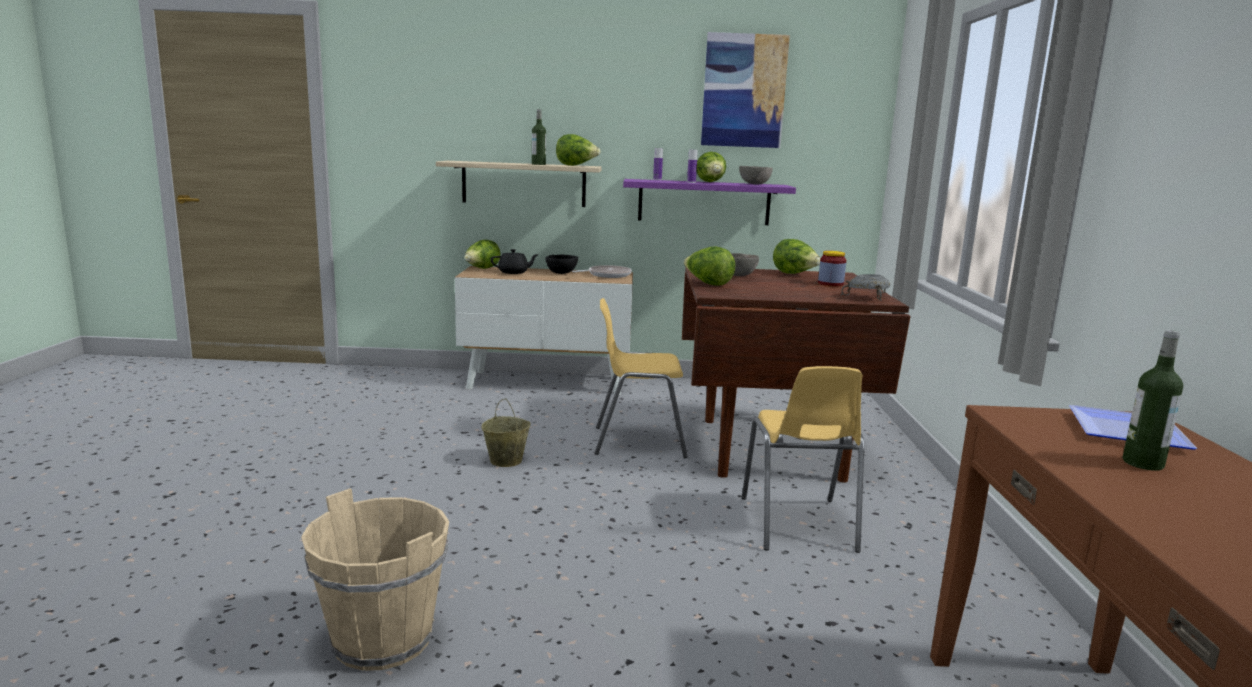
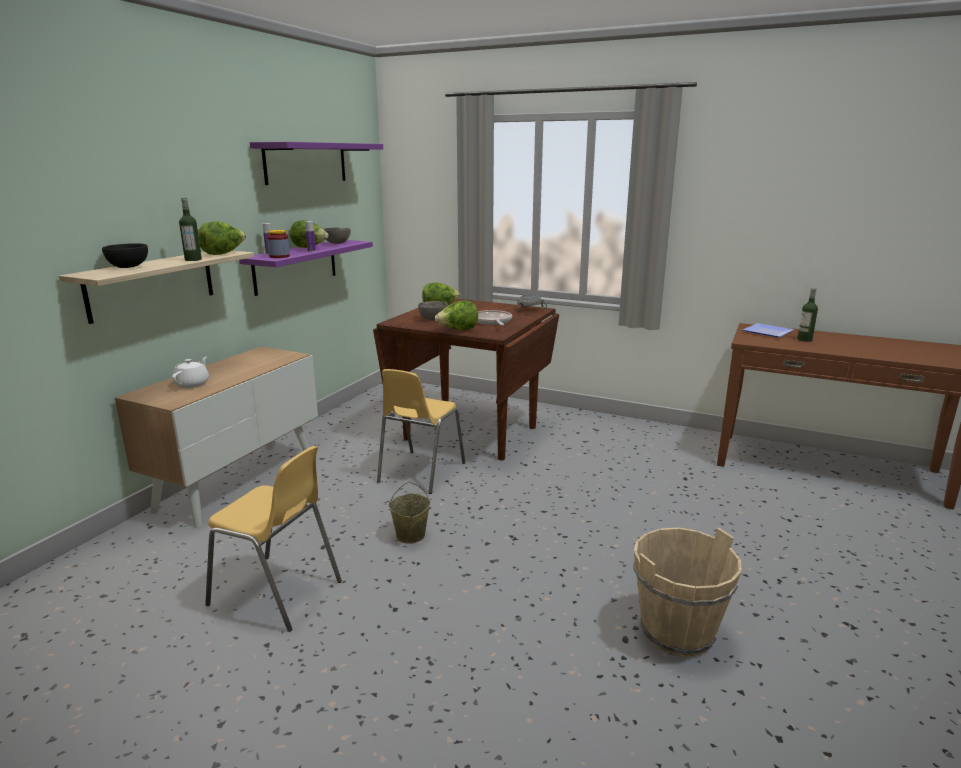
camera: 65 degrees left, 5 degrees up
lettuce [464,240,500,269] -> none
black teapot [490,249,539,274] -> white teapot [172,356,209,388]
black bowl [546,255,578,274] -> black bowl moved to [102,243,148,268]
frying pan [572,265,632,278] -> frying pan moved to [477,310,512,326]
picture [701,32,790,148] -> purple shelf [250,142,383,185]
yellow chair [742,366,864,553] -> yellow chair moved to [205,446,342,632]
jar [818,251,846,286] -> jar moved to [267,230,290,258]

